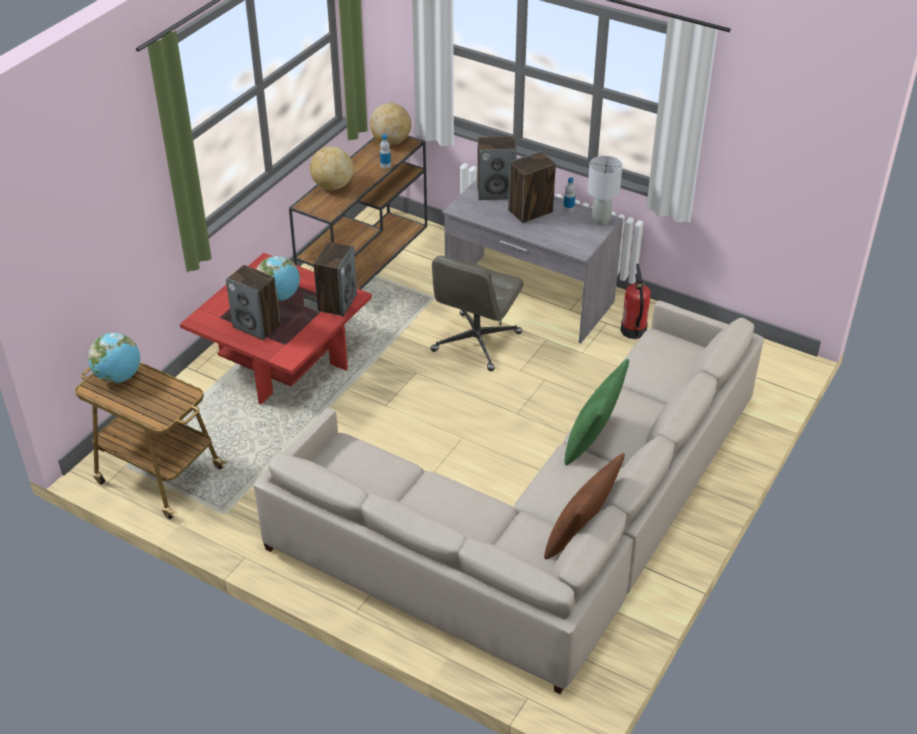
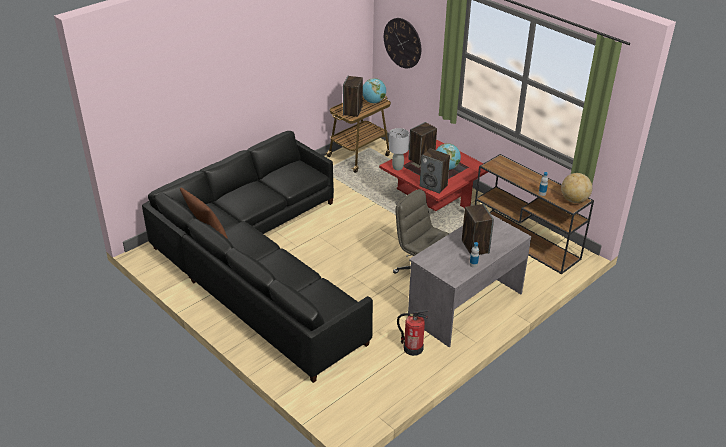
camera: 105 degrees right, 5 degrees down
beige sofa [253,300,764,694] -> black sofa [142,131,373,383]
globe [310,146,353,190] -> none
speaker [477,136,517,200] -> speaker moved to [343,76,363,117]
green pillow [564,359,629,465] -> none
grey table lamp [588,156,623,226] -> grey table lamp moved to [389,128,409,170]
none -> wall clock [384,18,421,68]

